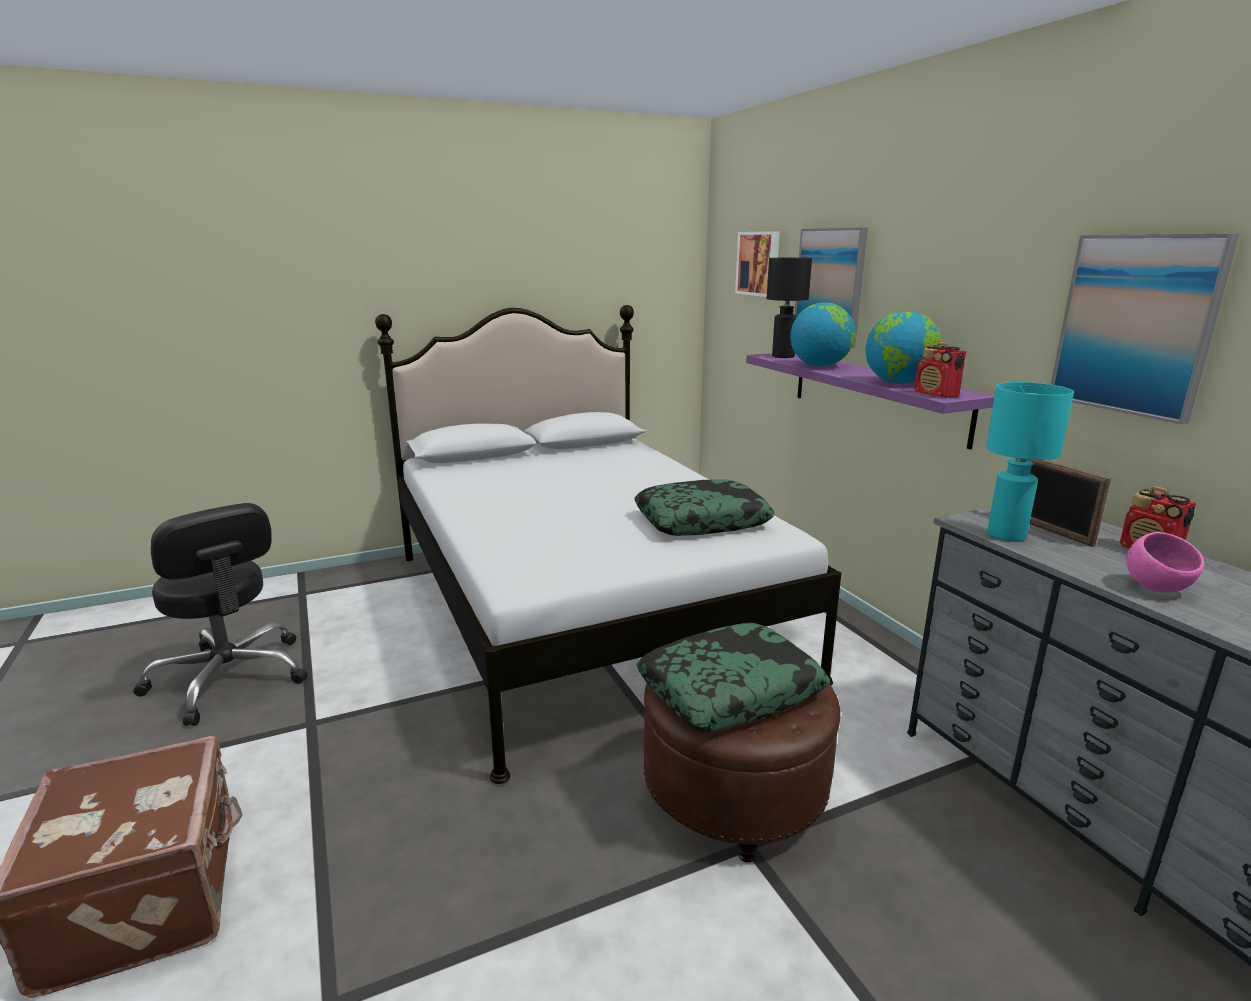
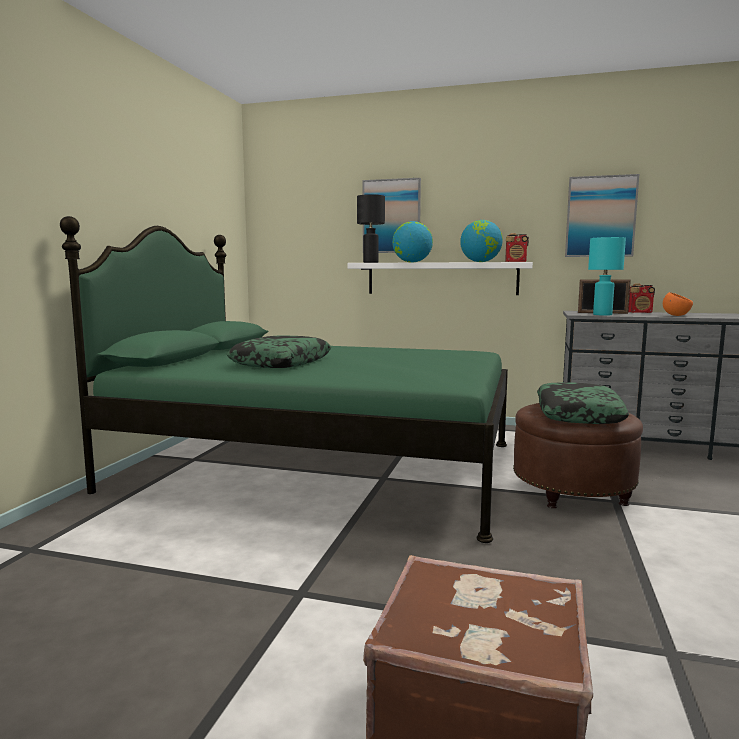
camera: 50 degrees left, 10 degrees down
black office chair [133,503,308,726] -> none
white bed [375,305,842,784] -> green bed [60,216,508,543]
pillow [634,479,775,536] -> pillow moved to [227,336,332,368]
picture [735,231,780,297] -> none
purple shelf [746,353,995,450] -> white shelf [347,262,533,295]
pink bowl [1126,532,1204,593] -> orange bowl [663,292,693,316]

